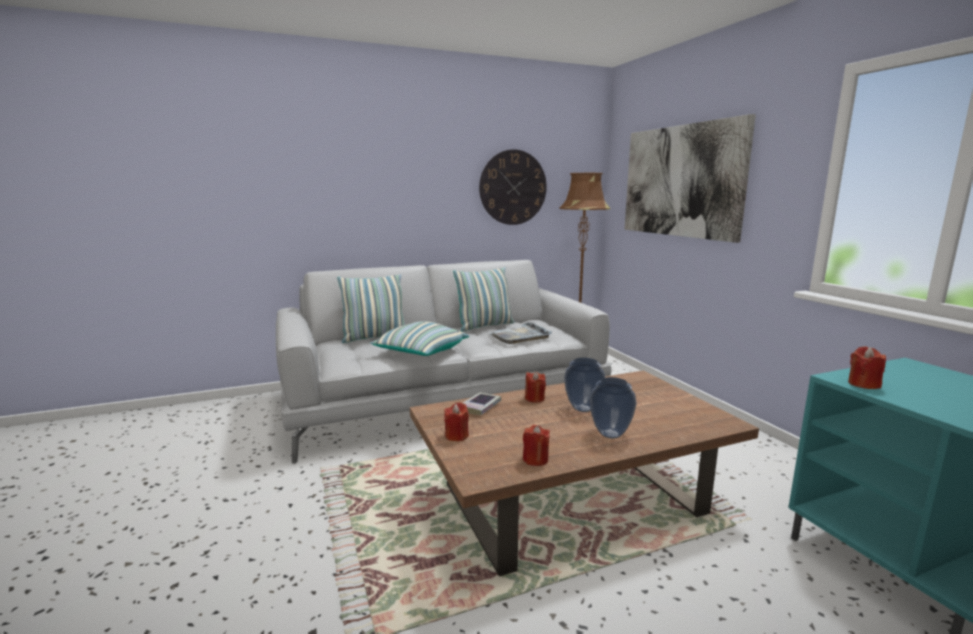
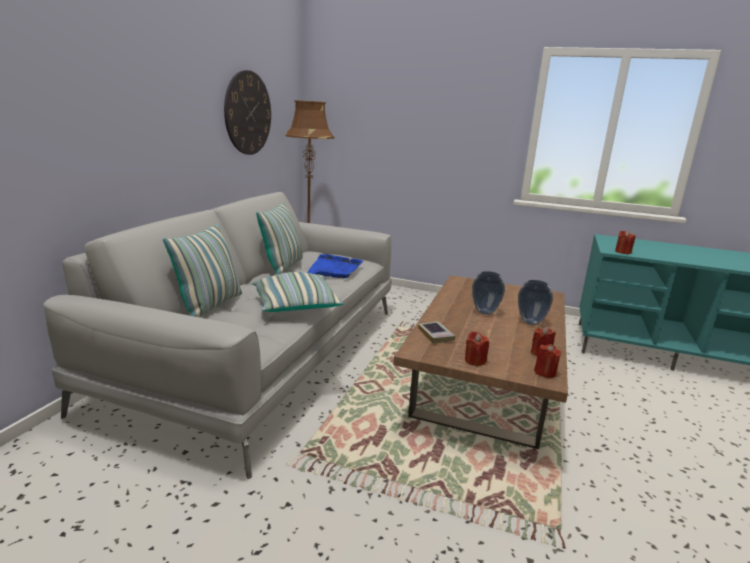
camera: 50 degrees left, 5 degrees up
grey tray [488,322,552,344] -> blue tray [307,254,364,278]
red candle [525,371,546,403] -> red candle moved to [534,344,562,378]
picture [625,114,756,243] -> none

